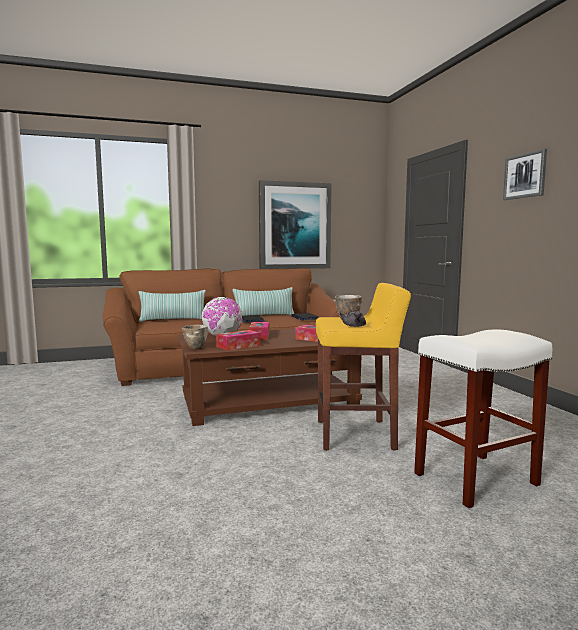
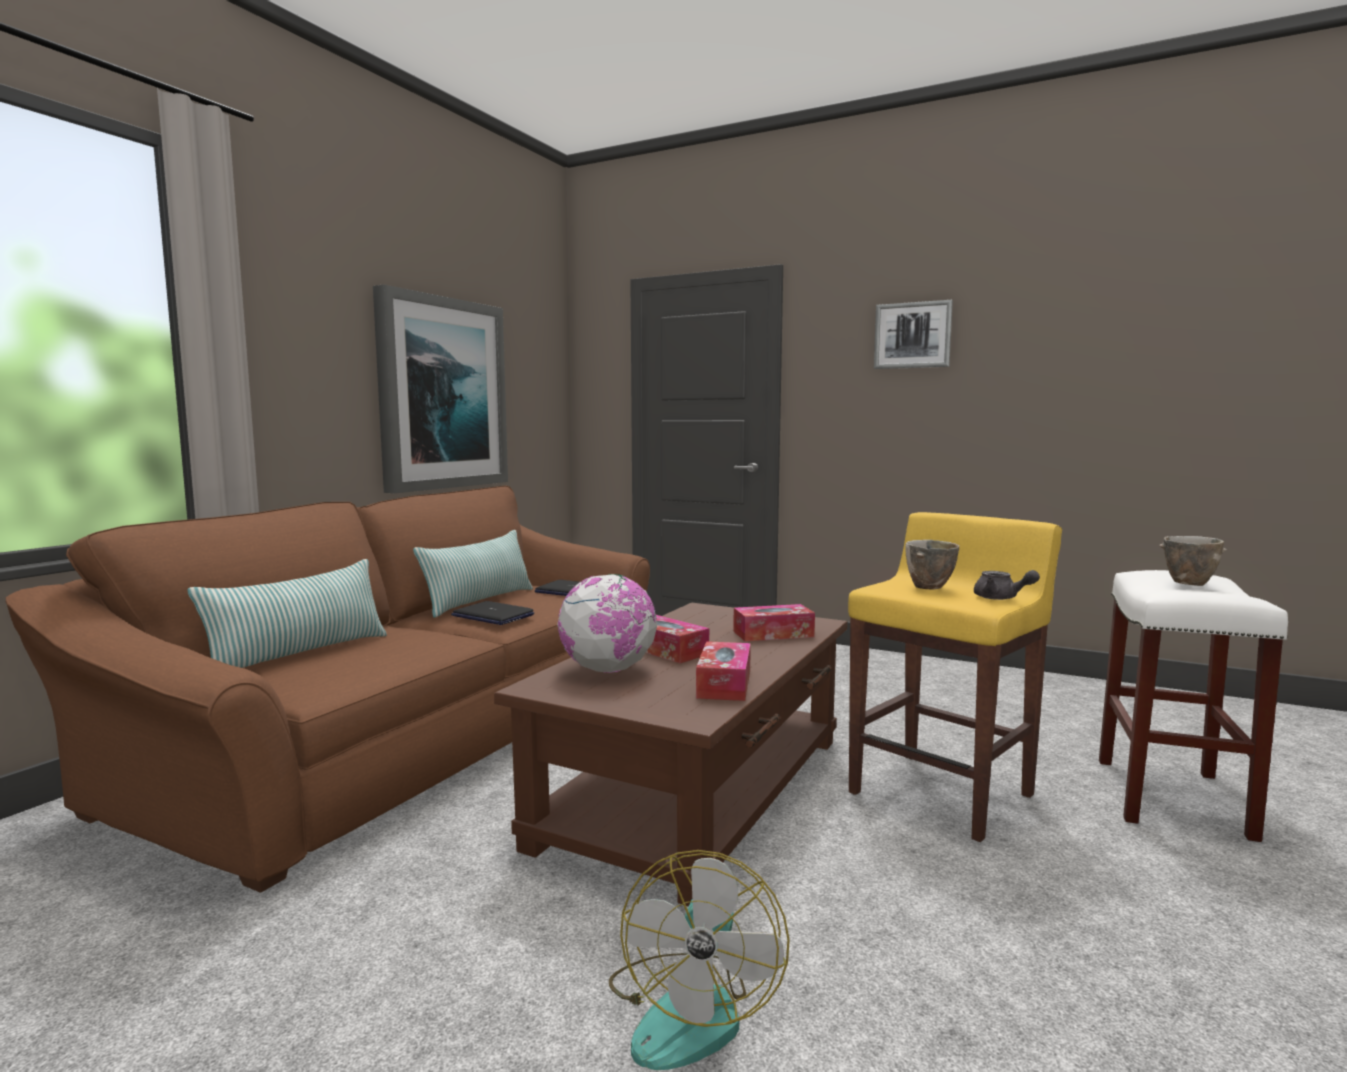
camera: 45 degrees left, 0 degrees up
bowl [182,325,208,350] -> bowl moved to [1159,536,1227,586]
none -> fan [609,850,790,1070]

